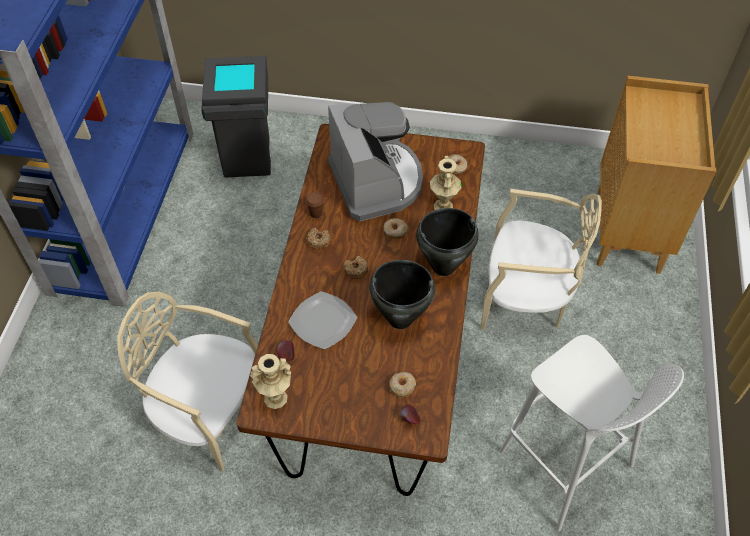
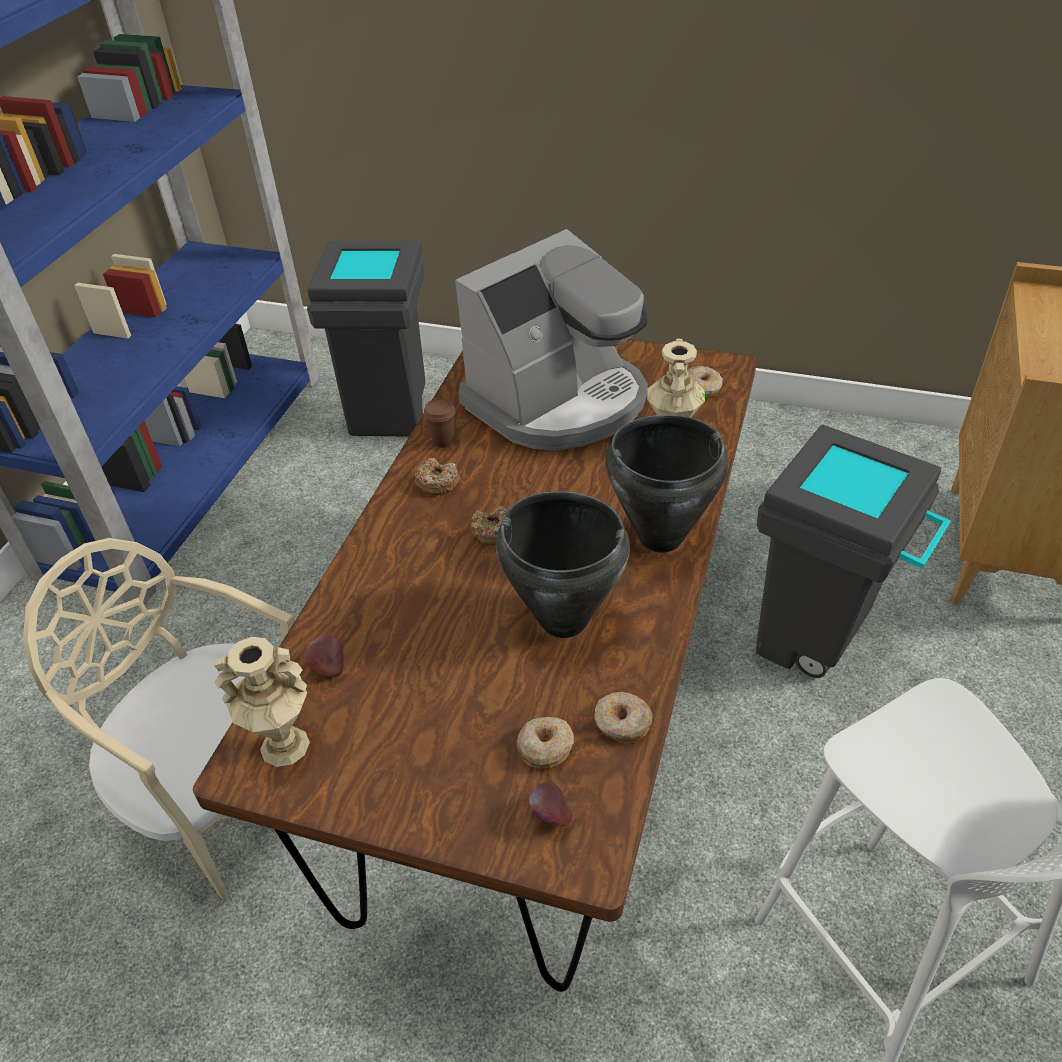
camera: 10 degrees right, 10 degrees down
plate [288,291,357,350] -> none
coffee machine [328,102,423,221] -> coffee machine turned 60 degrees clockwise [455,229,648,451]
donut [384,218,408,239] -> donut moved to [594,692,653,744]
beige chair [480,189,602,330] -> grey trash can [756,425,951,678]

